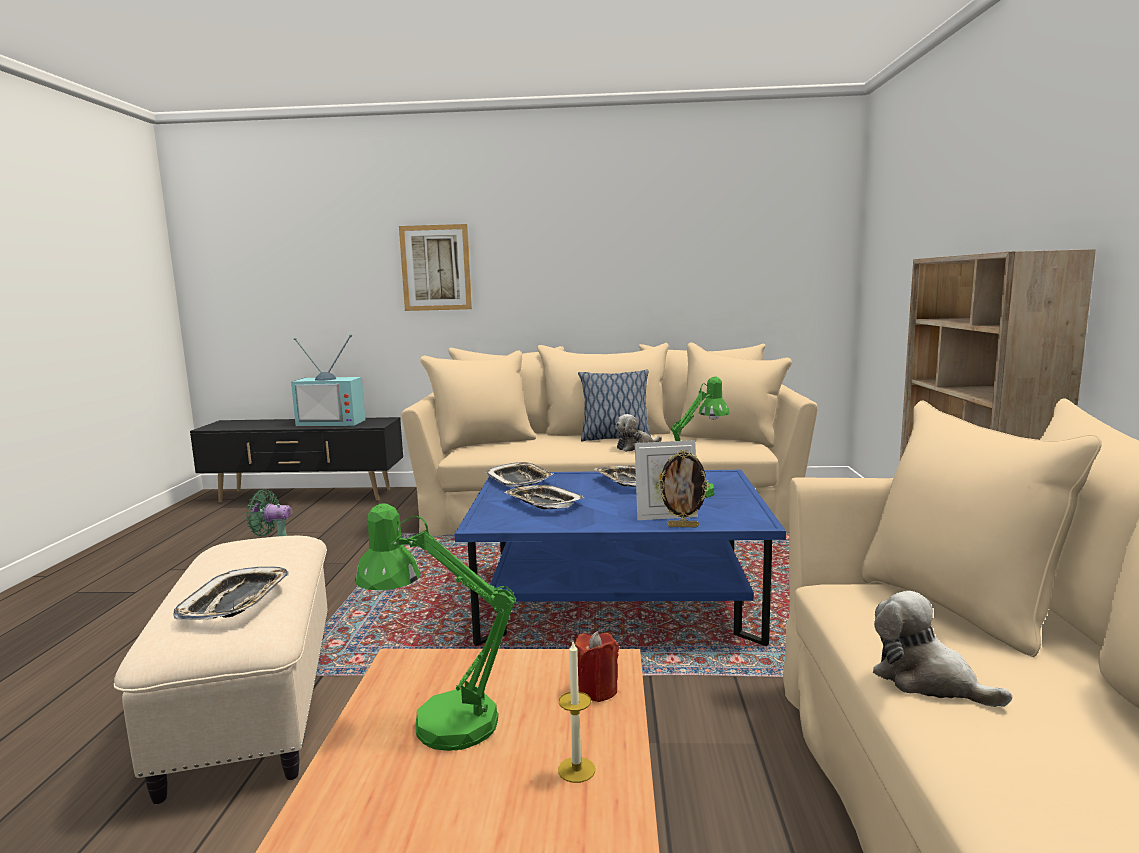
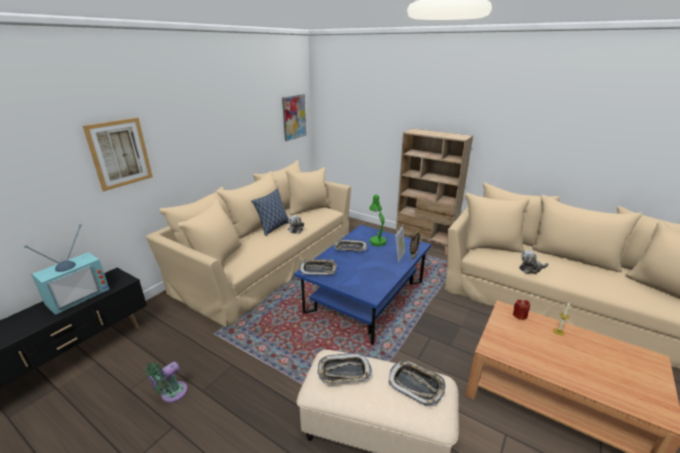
camera: 60 degrees left, 15 degrees up
green table lamp [355,503,516,751] -> none
tray [505,485,585,509] -> tray moved to [317,353,372,384]
none -> picture [282,94,306,141]

